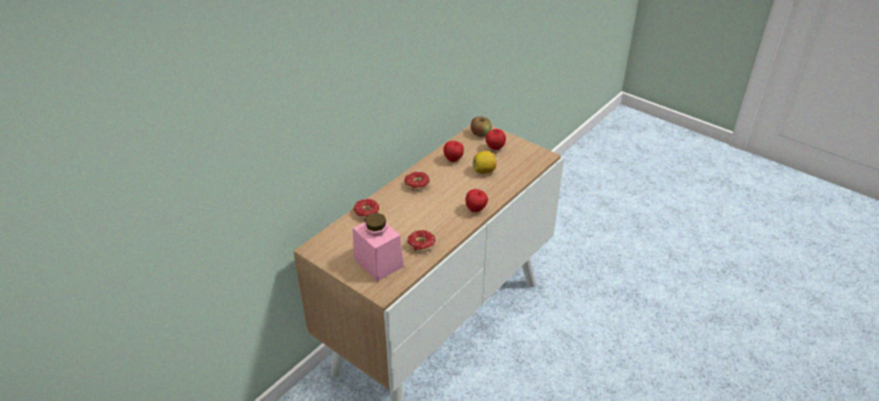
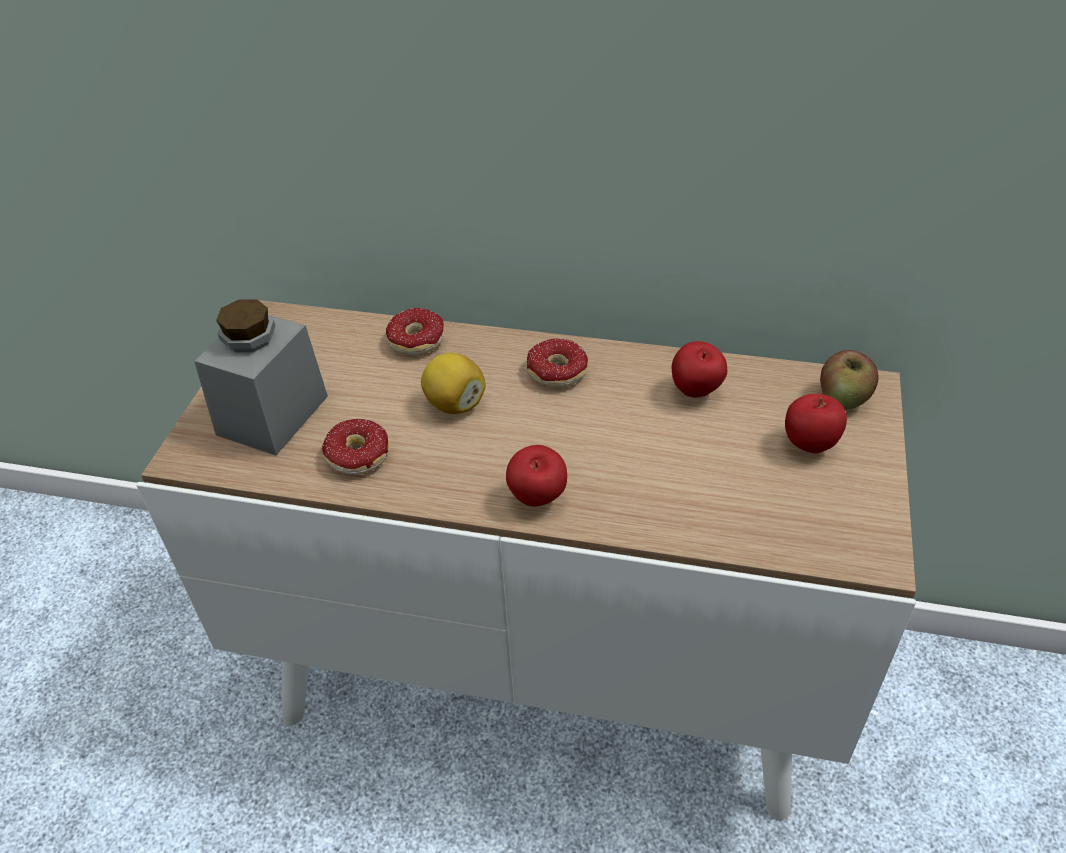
camera: 65 degrees right, 5 degrees up
pink jar [353,213,404,281] -> grey jar [194,299,328,455]
lemon [472,151,496,174] -> lemon moved to [421,353,485,414]

